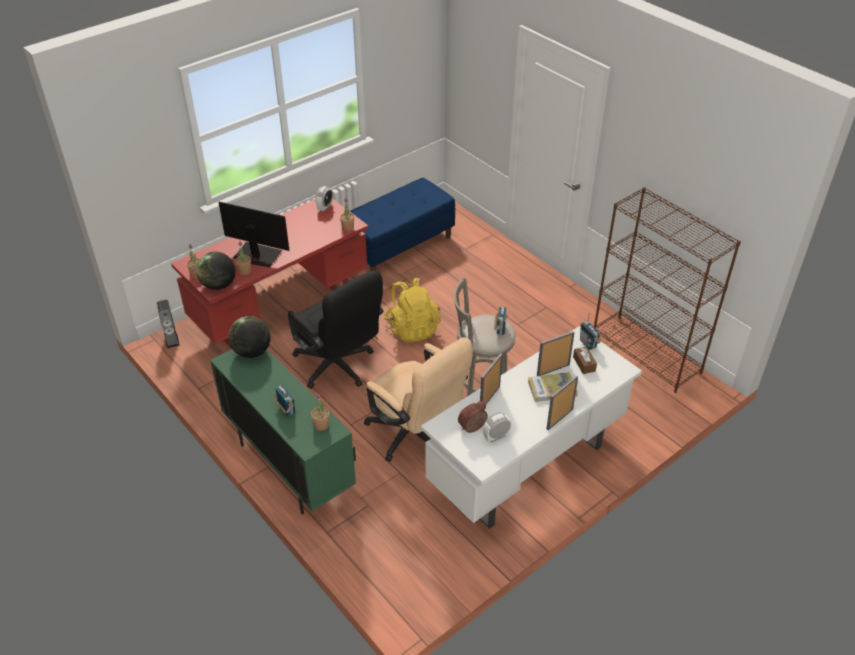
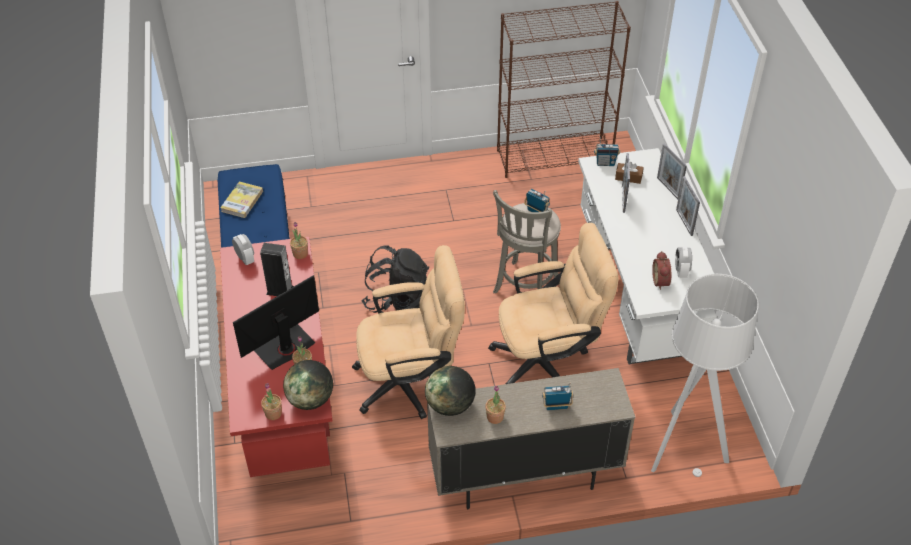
camera: 60 degrees left, 5 degrees up
speaker [157,300,180,348] -> speaker moved to [260,243,294,296]
green cabinet [210,349,356,515] -> beige cabinet [427,368,635,509]
black office chair [288,271,384,389] -> beige office chair [352,245,465,419]
potted plant [311,394,329,431] -> potted plant moved to [485,386,506,424]
yellow backpack [384,278,441,343] -> black backpack [361,245,429,313]
picture frame [480,353,502,404] -> picture frame moved to [657,143,687,199]
book [528,372,578,402] -> book moved to [220,181,263,218]
none -> grey floor lamp [651,274,759,477]

